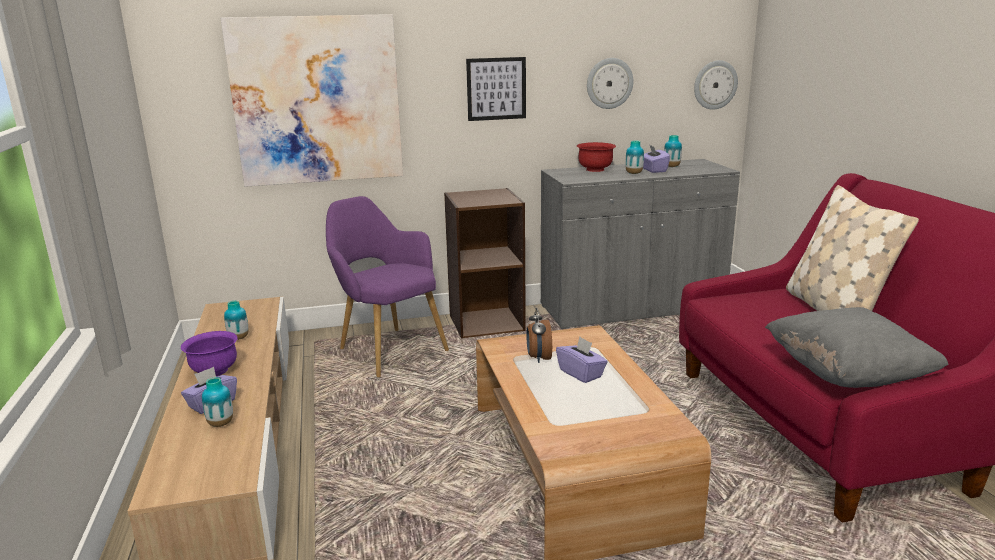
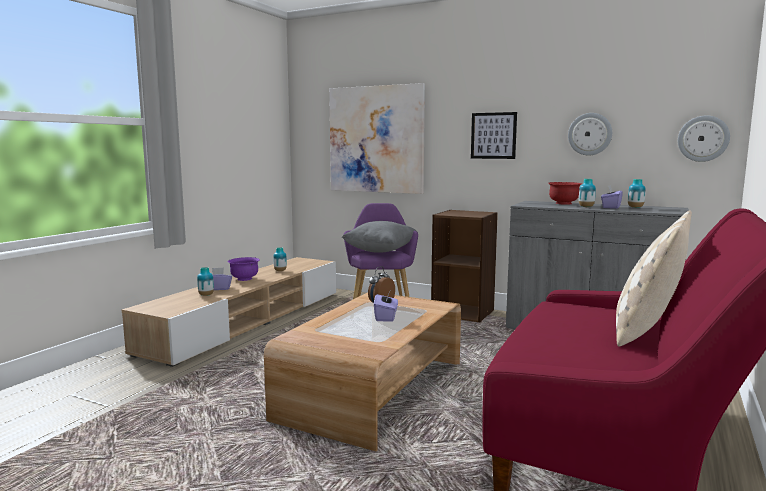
camera: 40 degrees right, 10 degrees down
grey pillow [765,307,949,388] -> grey pillow moved to [342,221,418,253]

